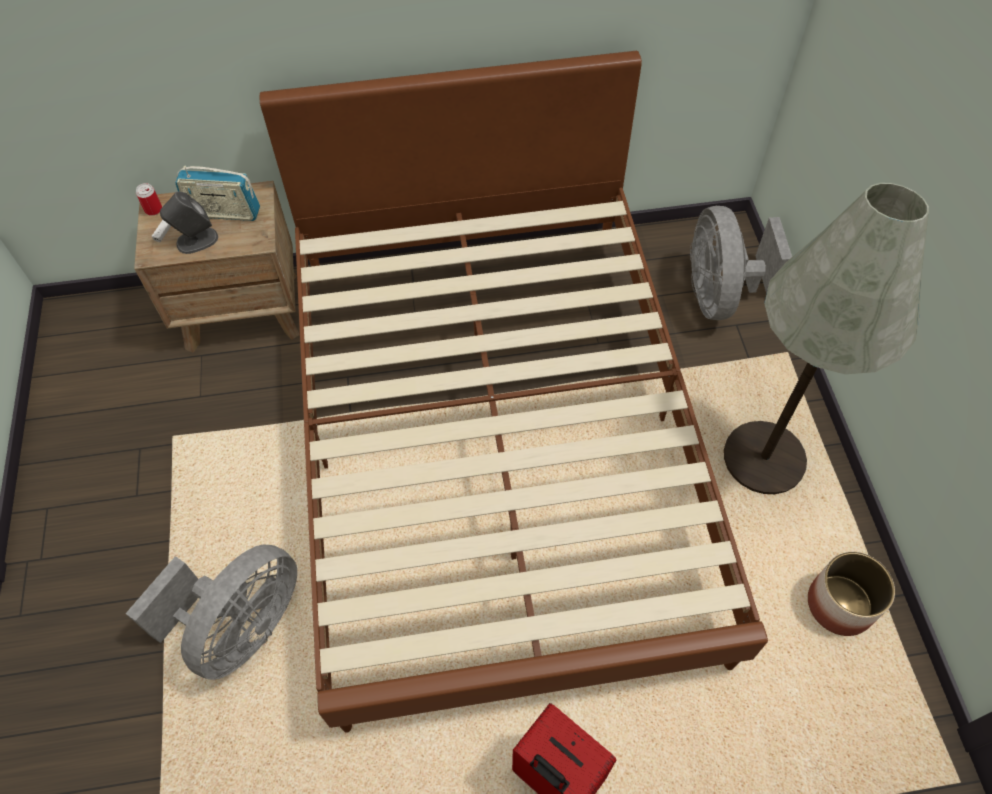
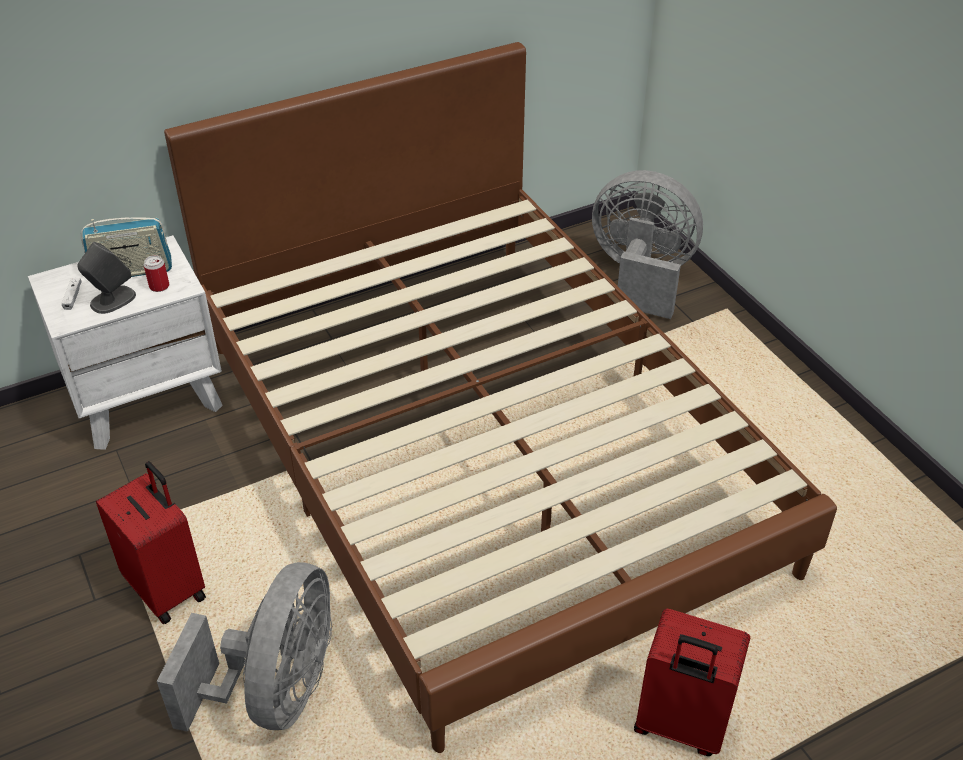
camera: 20 degrees left, 15 degrees down
brown nightstand [134,181,300,353] -> white nightstand [28,235,223,450]
can [136,183,162,216] -> can moved to [144,255,169,292]
grey fan [690,206,792,320] -> grey fan turned 135 degrees clockwise [592,170,703,319]
grey floor lamp [724,183,929,494] -> none
planter [808,552,895,636] -> none
none -> red suitcase [96,461,206,624]

